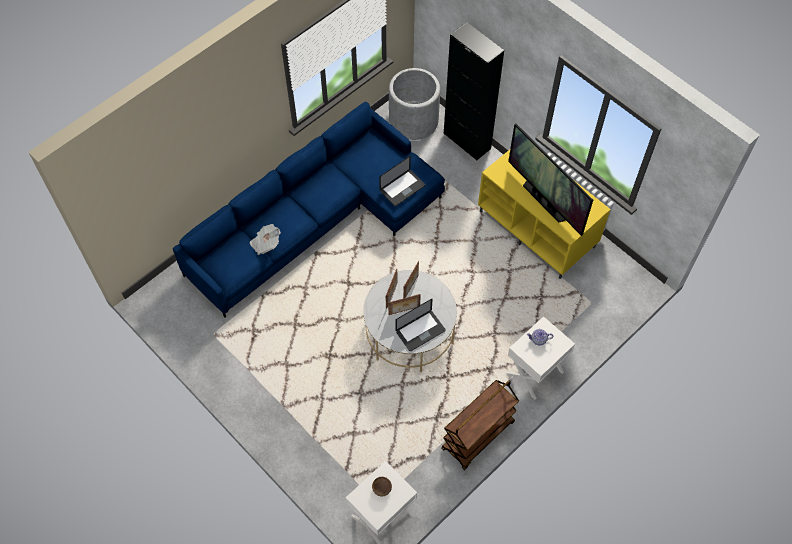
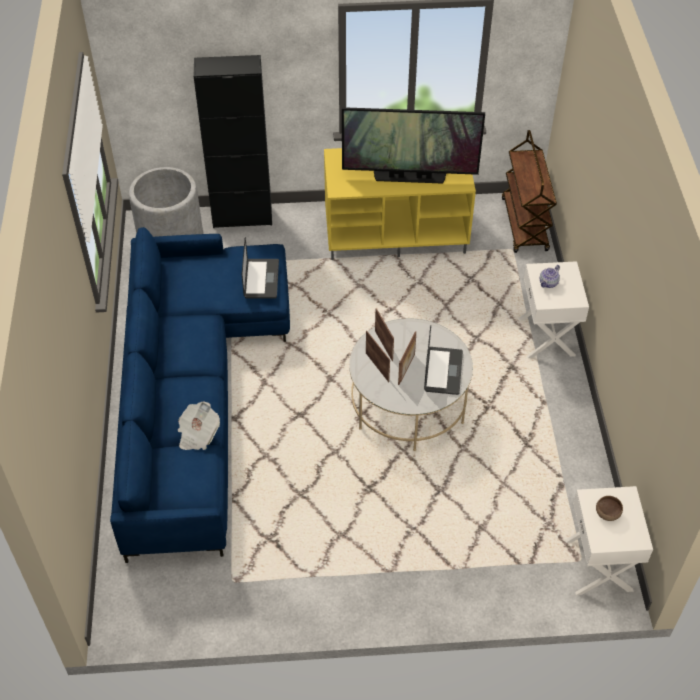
camera: 50 degrees left, 10 degrees down
brown cart [441,380,519,470] -> brown cart moved to [502,130,557,253]

